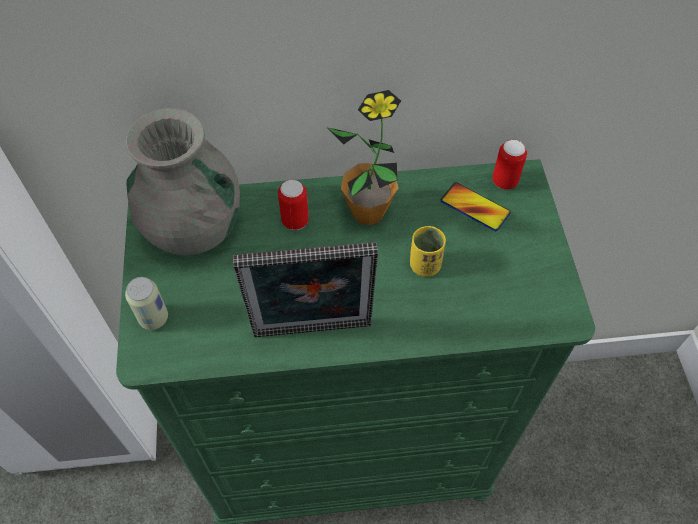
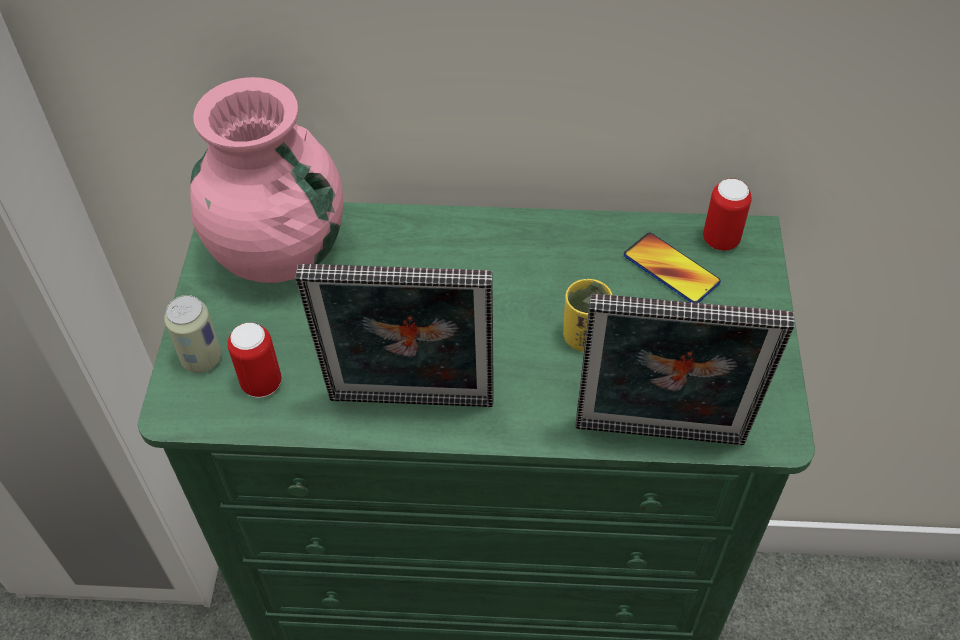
camera: 10 degrees right, 5 degrees down
grey vase [126,108,240,255] -> pink vase [190,77,343,283]
can [278,180,309,230] -> can moved to [228,322,281,398]
potted plant [326,90,401,225] -> none
none -> picture frame [576,294,795,445]

